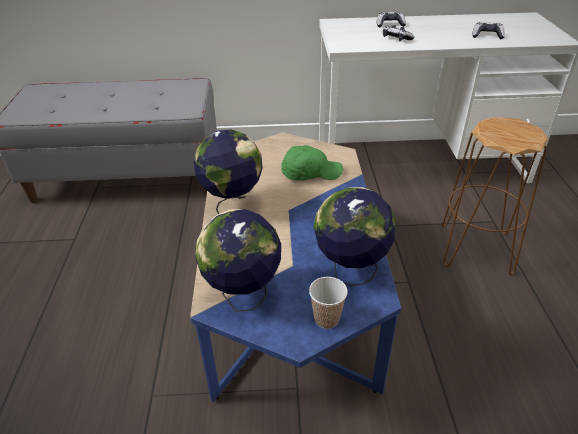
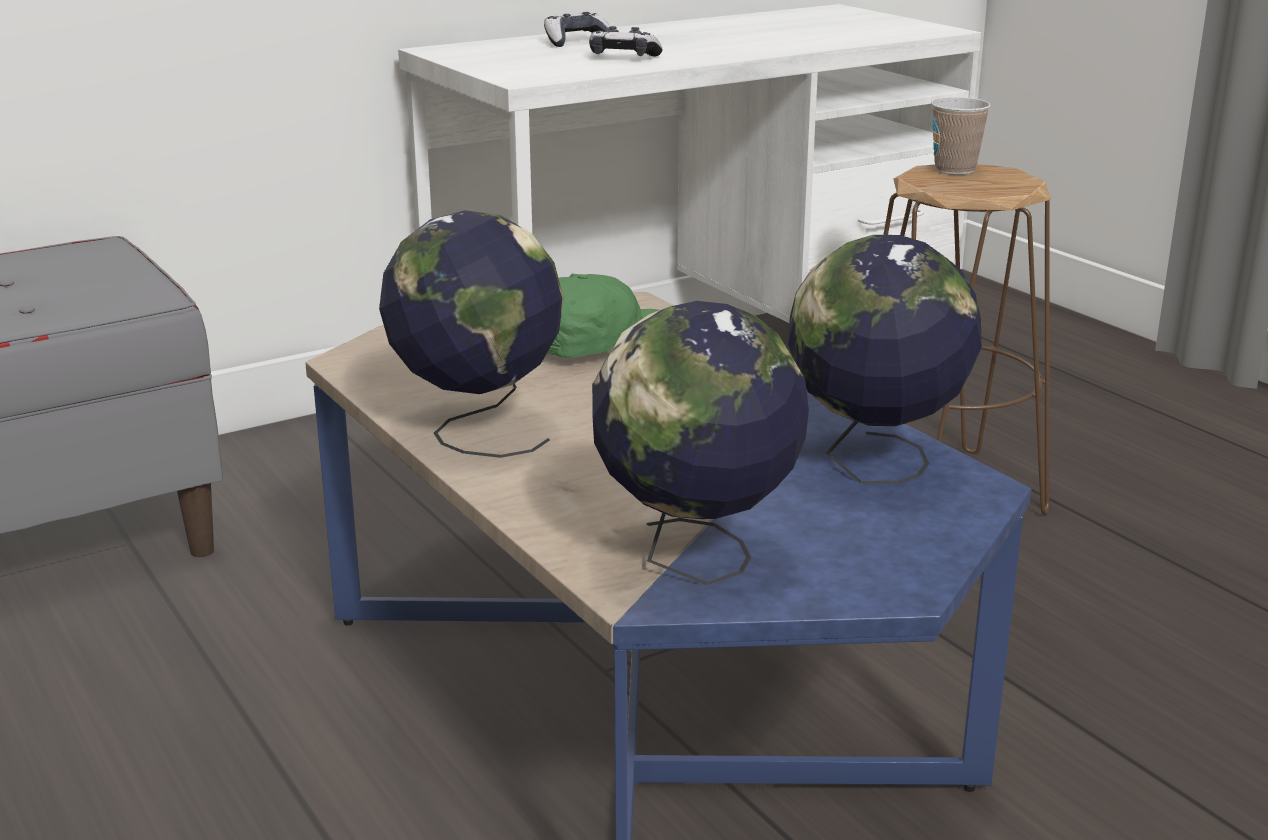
camera: 30 degrees left, 15 degrees down
cup [309,277,348,329] -> cup moved to [931,97,991,175]
game controller [472,22,505,39] -> none

